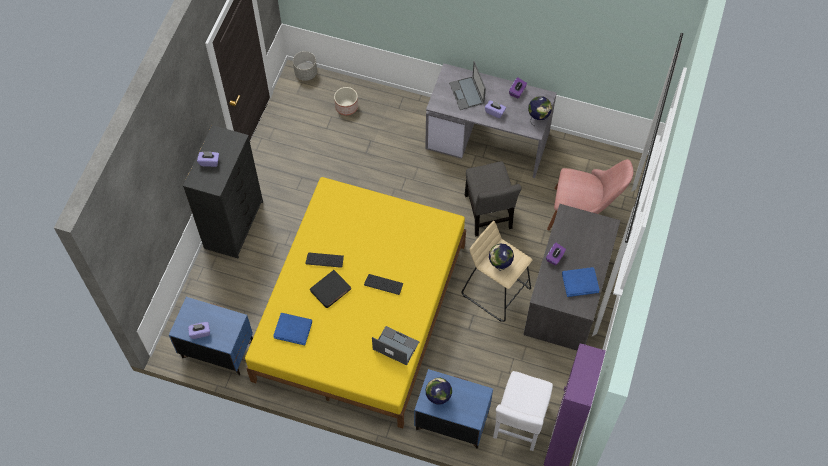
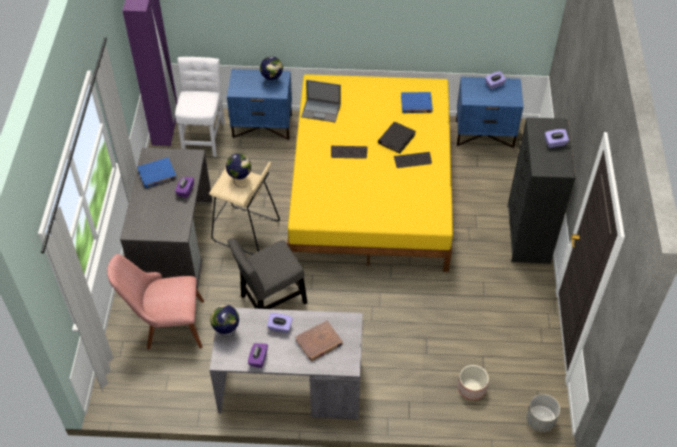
camera: 165 degrees right, 10 degrees down
laptop [449,61,486,110] -> brown book [296,320,343,361]
grey chair [465,161,522,236] -> grey chair turned 90 degrees counterclockwise [228,238,307,309]

